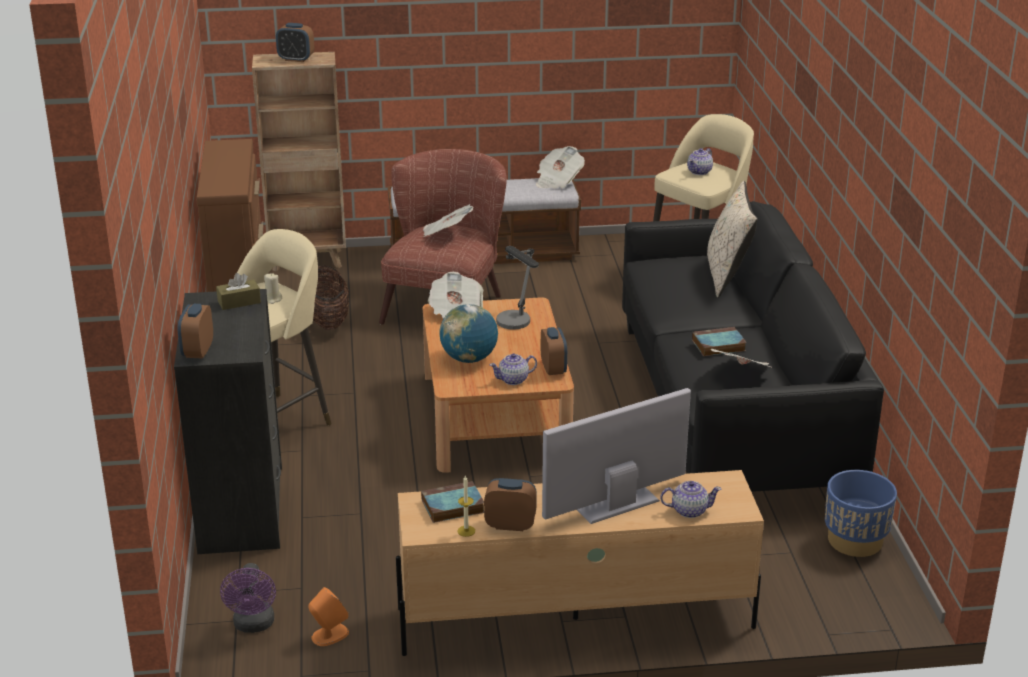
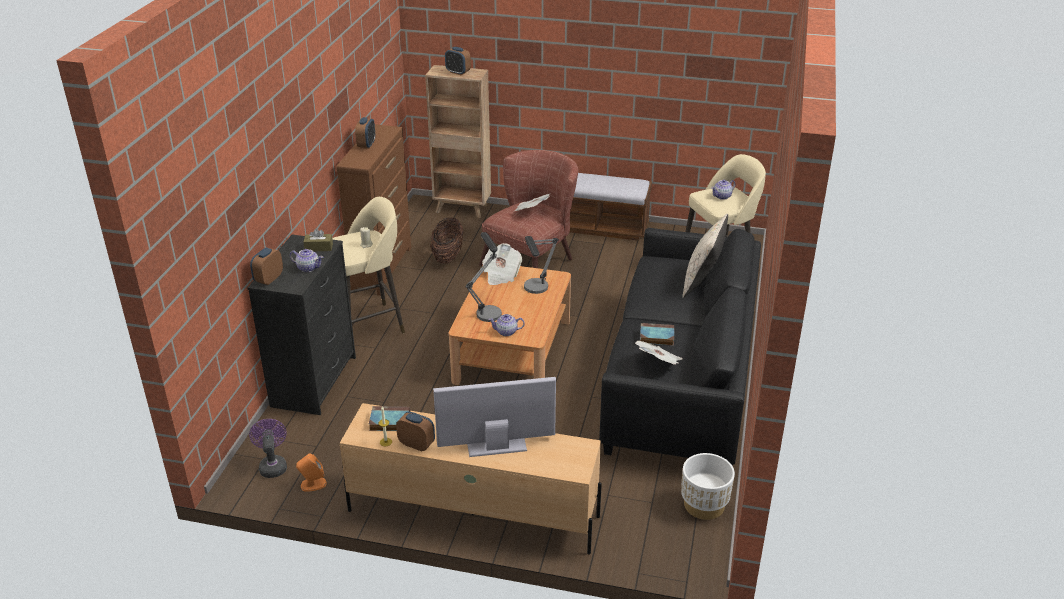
camera: 20 degrees right, 5 degrees up
purple fan [220,563,276,633] -> purple fan turned 150 degrees clockwise [249,419,287,478]
globe [439,304,498,363] -> table lamp [465,232,502,322]
newspaper [536,146,585,188] -> none
alarm clock [541,327,567,375] -> alarm clock moved to [355,117,375,149]
teapot [660,481,721,518] -> teapot moved to [290,249,323,272]
blue planter [825,470,897,557] -> white planter [681,453,735,520]

